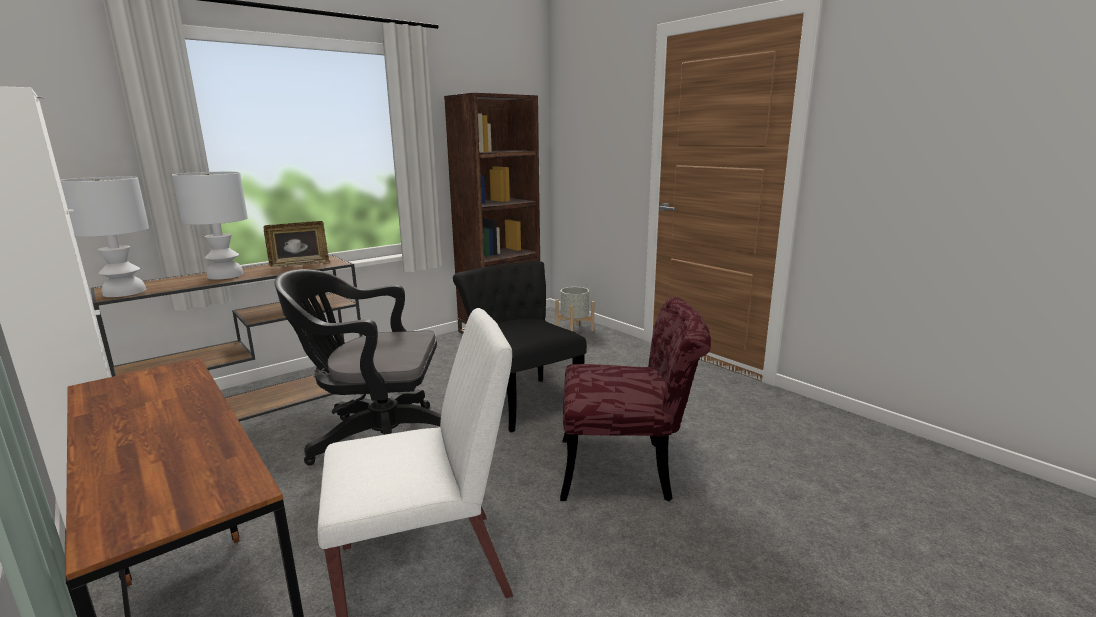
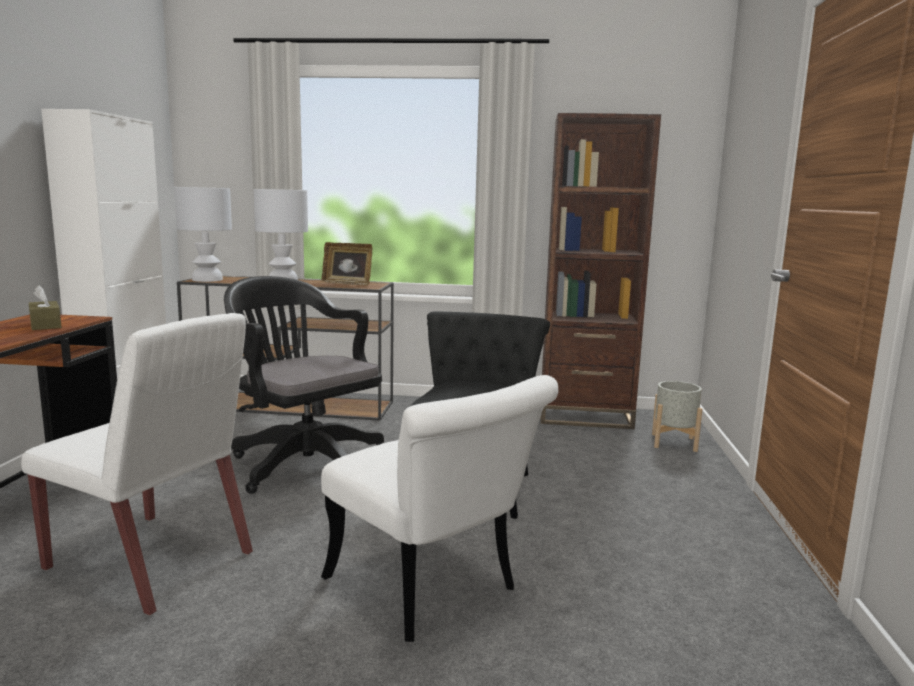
camera: 45 degrees right, 5 degrees down
red chair [560,297,711,501] -> white chair [321,375,558,642]
none -> brown tissue box [29,285,62,330]

